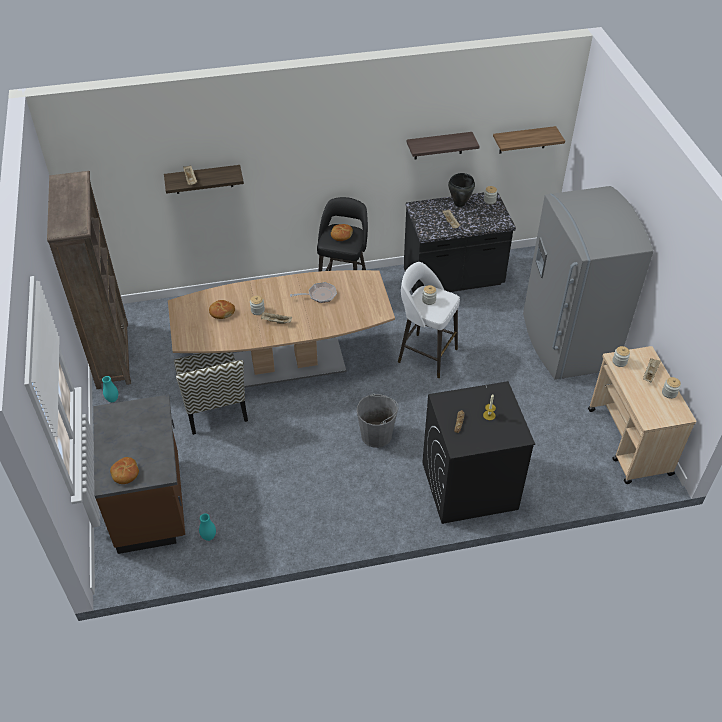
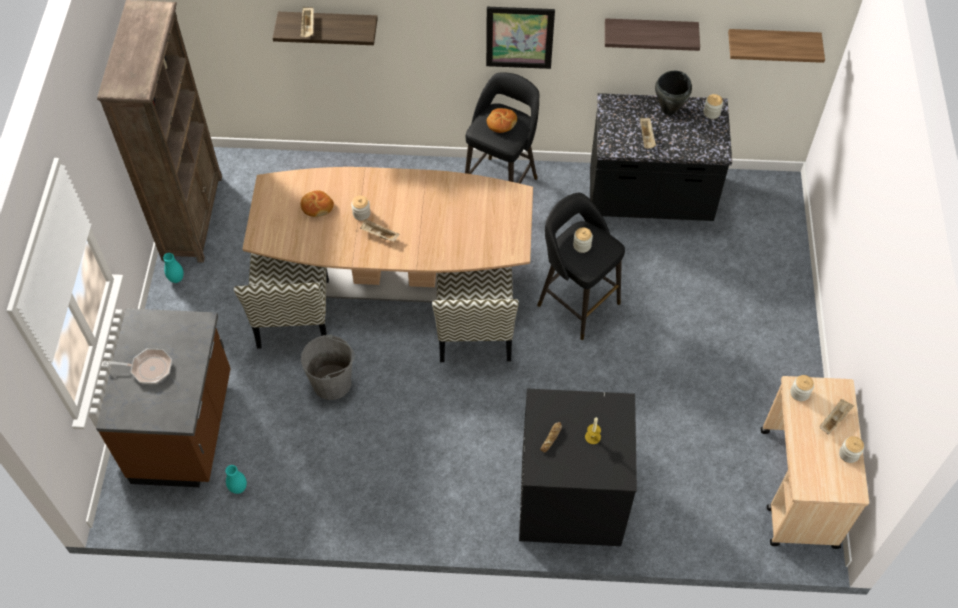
camera: 15 degrees right, 10 degrees up
bread [110,457,139,484] -> none
frying pan [290,282,337,303] -> frying pan moved to [103,349,172,384]
grey bucket [357,394,399,448] -> grey bucket moved to [301,334,355,400]
white stool [398,262,460,378] -> black stool [537,193,625,340]
grey fridge [523,186,654,380] -> none
none -> chair [432,267,519,362]
none -> picture [486,7,555,69]

